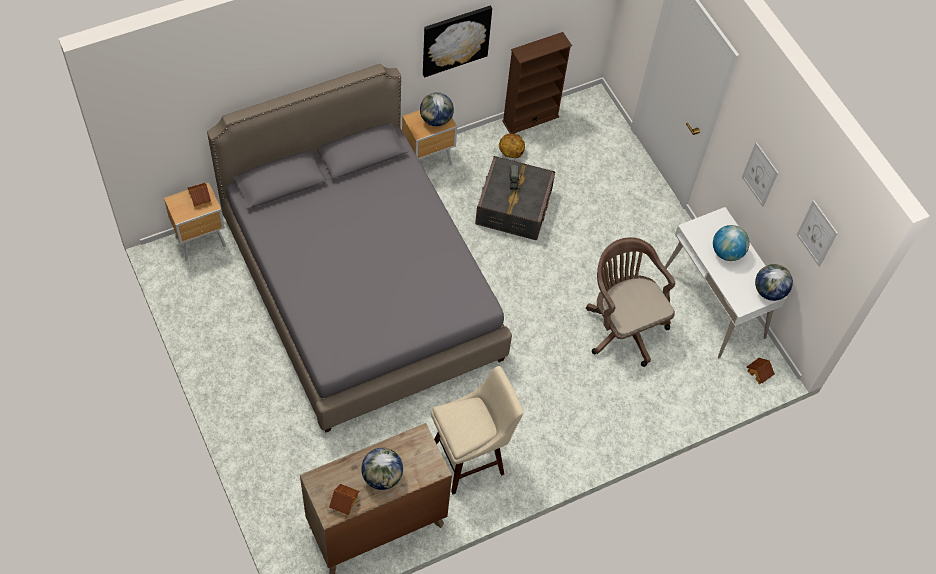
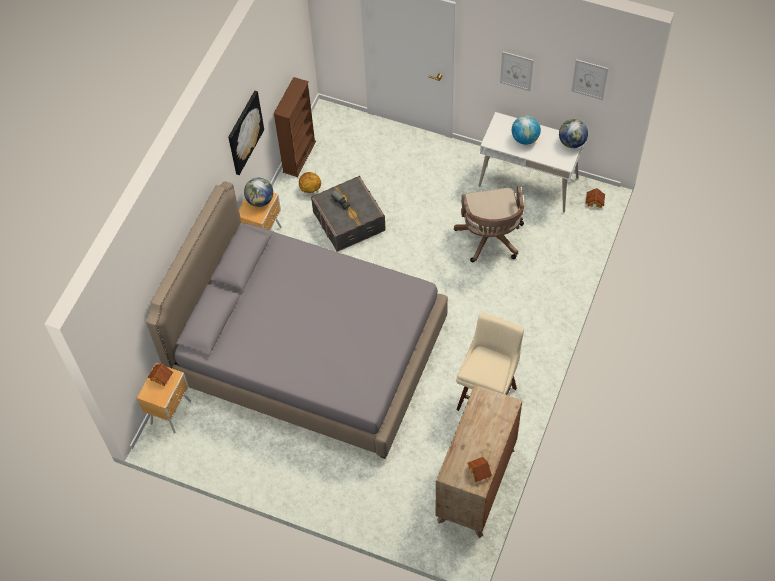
camera: 35 degrees left, 0 degrees up
globe [361,448,403,490] -> none
brown office chair [586,237,675,367] -> brown office chair turned 120 degrees counterclockwise [454,187,524,262]

